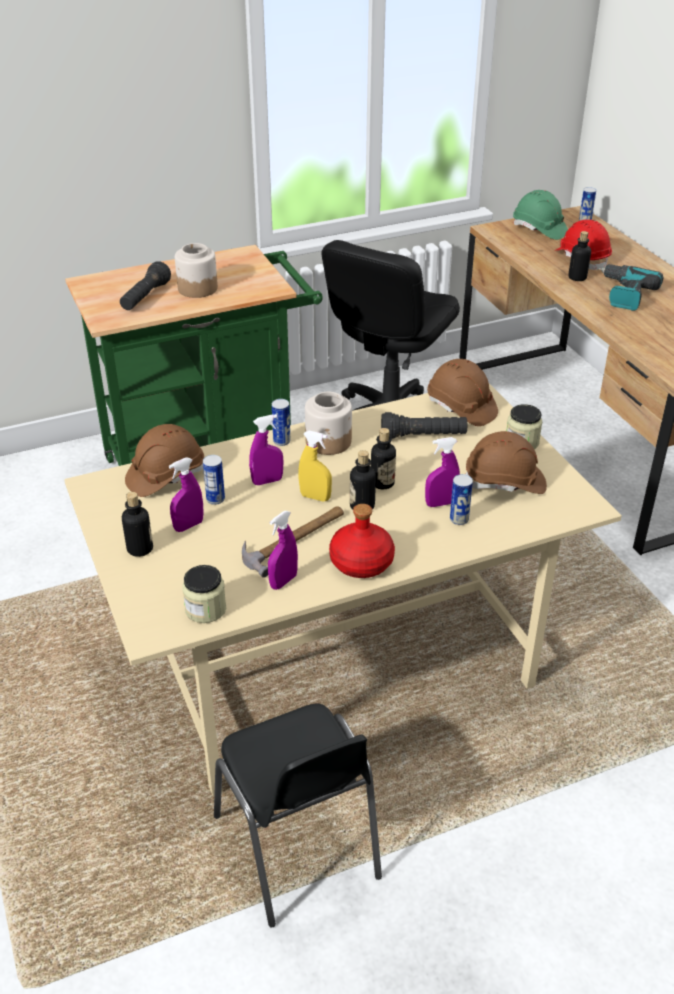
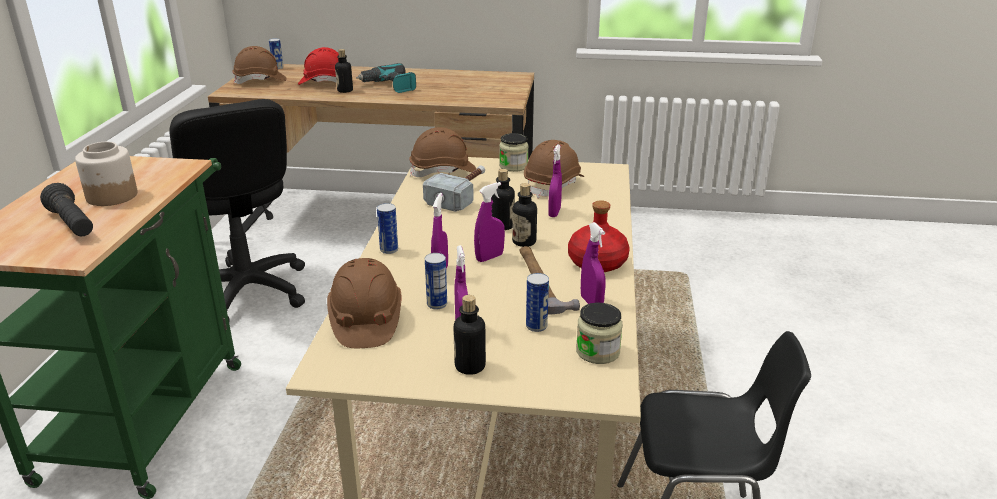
camera: 60 degrees left, 10 degrees down
yellow spray bottle [298,431,332,501] -> purple spray bottle [474,182,505,262]
jar [305,392,352,455] -> none
black flashlight [381,412,467,439] -> hammer [423,166,485,212]
can [450,474,473,525] -> can moved to [526,273,549,332]
green hard hat [513,190,568,240] -> brown hard hat [232,46,286,84]

